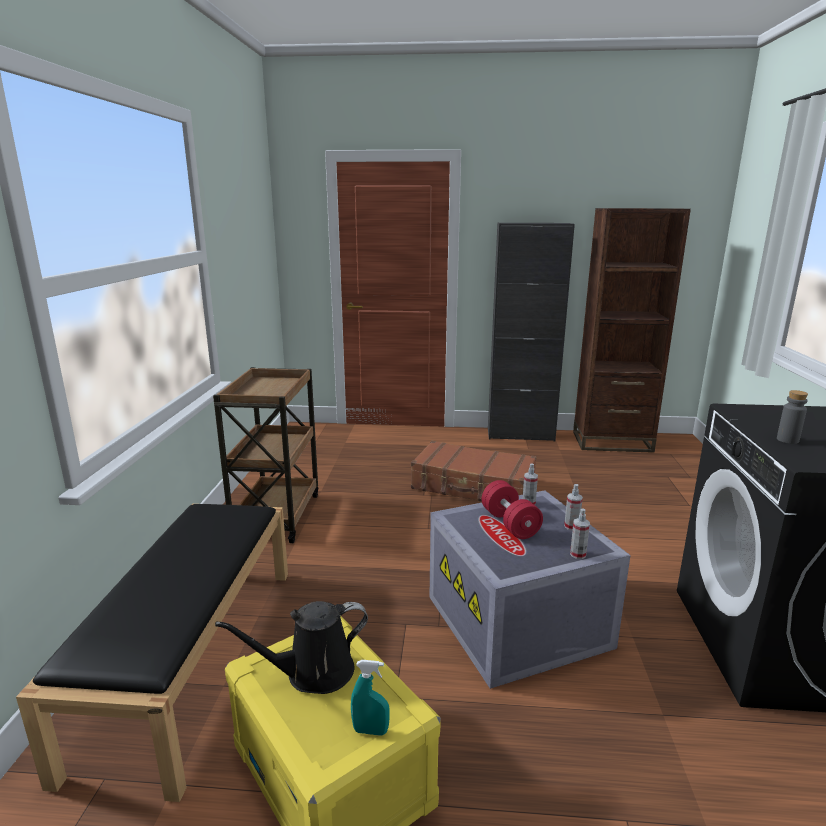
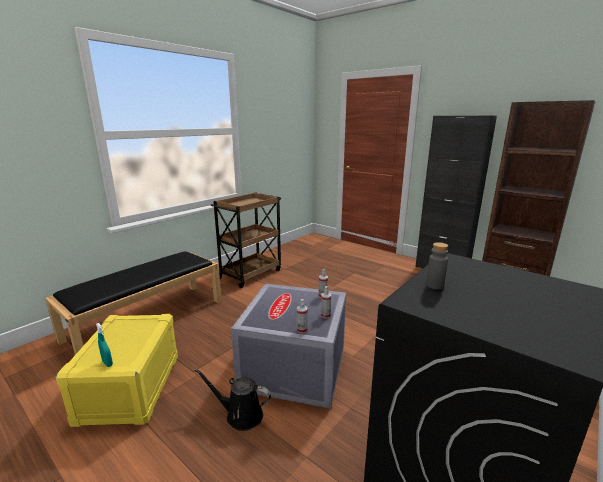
camera: 35 degrees right, 0 degrees up
black watering can [215,601,368,694] -> black watering can moved to [194,369,271,431]
brown suitcase [411,441,536,502] -> none
red dumbbell [482,480,543,539] -> none

